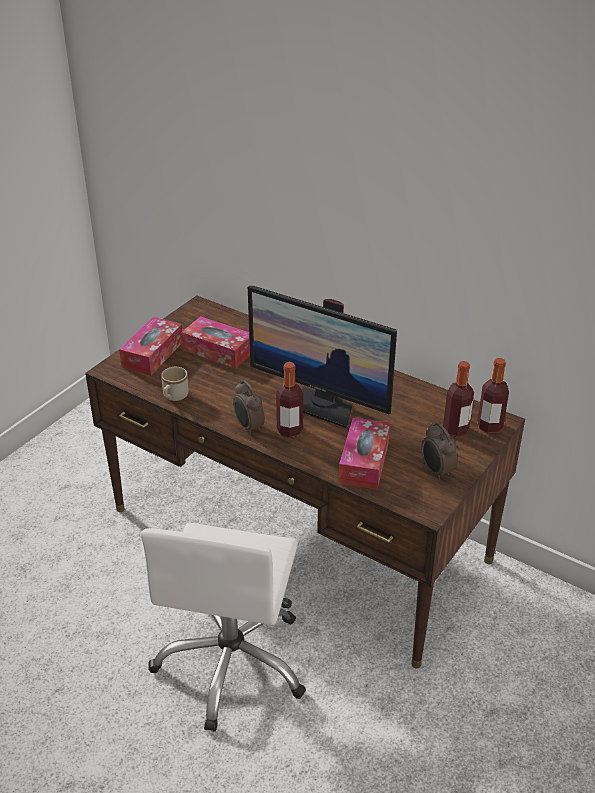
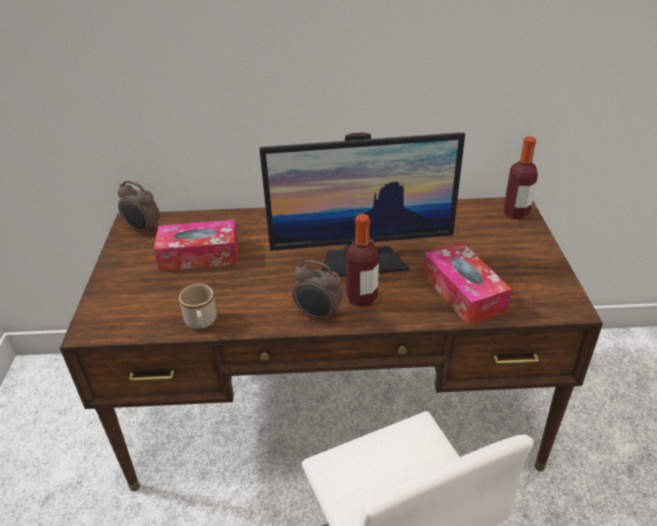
camera: 35 degrees left, 0 degrees up
tissue box [119,317,182,376] -> none
alarm clock [421,422,457,480] -> alarm clock moved to [117,181,160,236]
bottle [443,361,474,437] -> none

